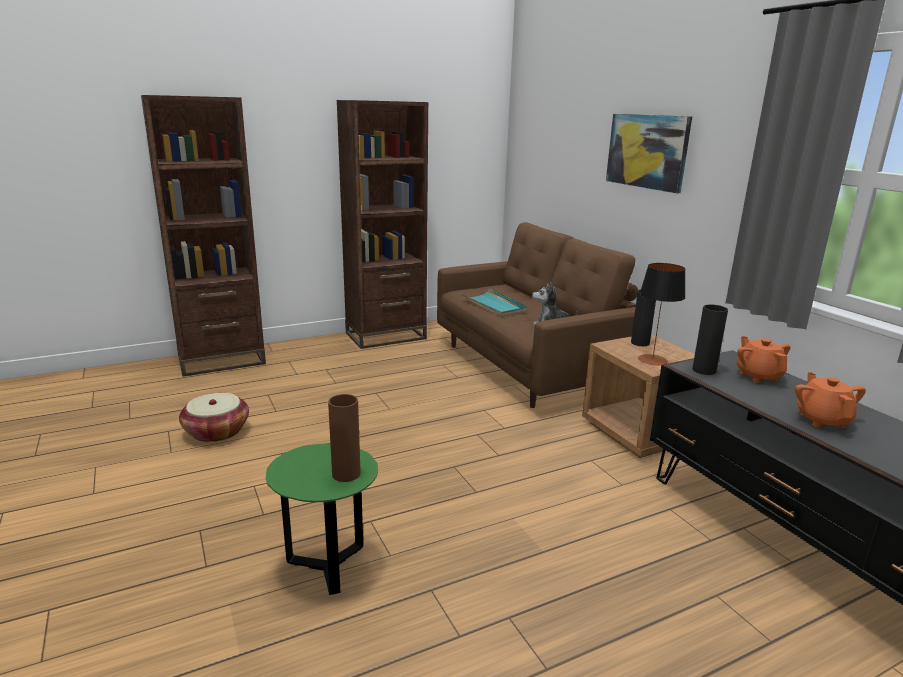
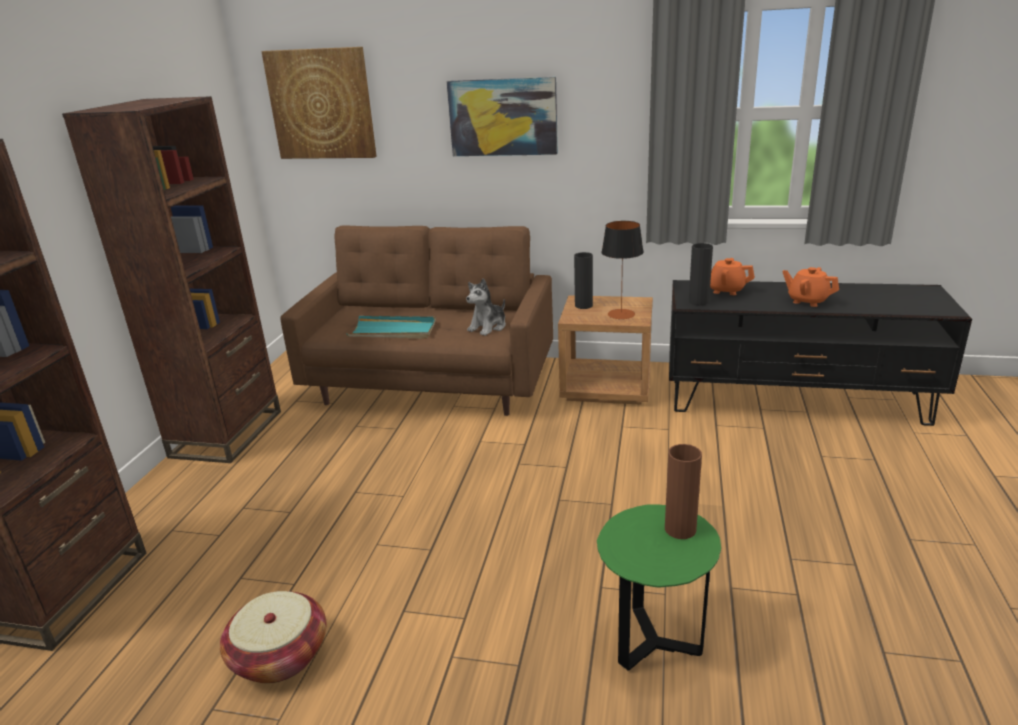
camera: 50 degrees left, 5 degrees up
none -> picture [261,47,377,159]

